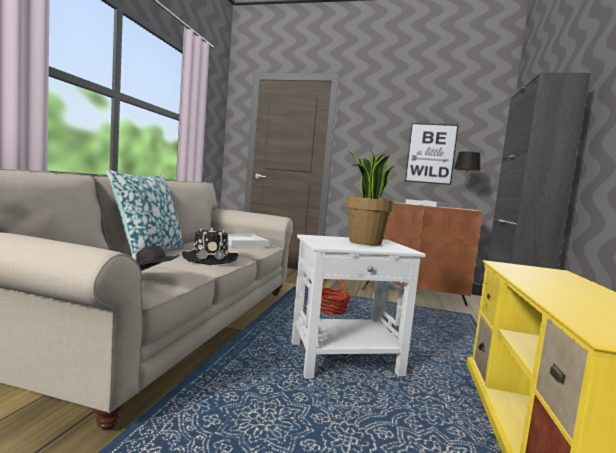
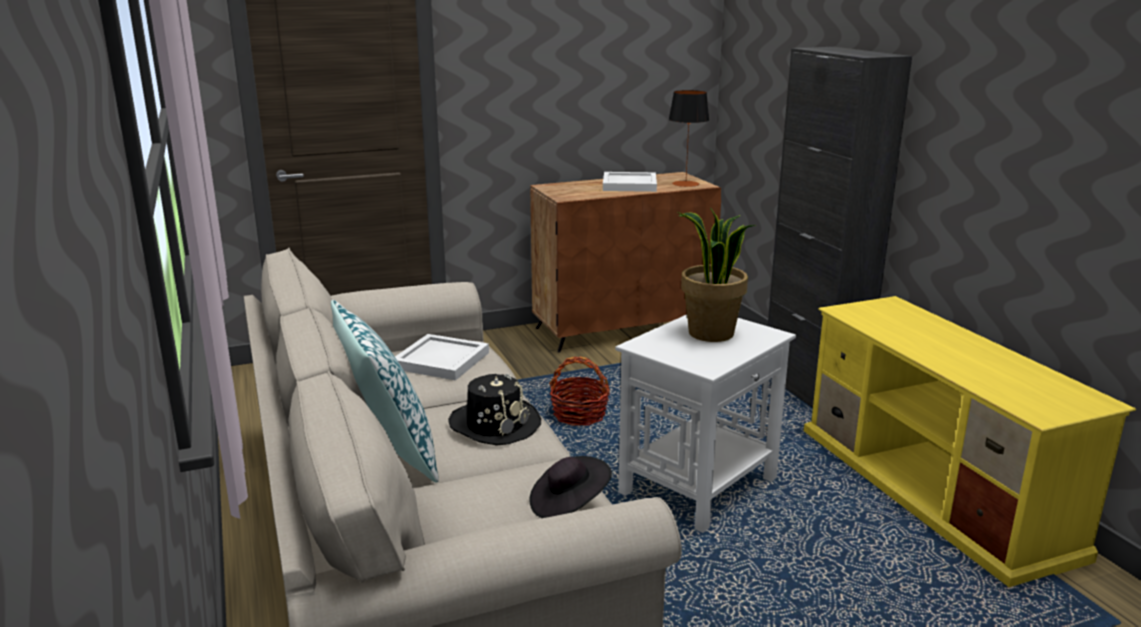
camera: 35 degrees left, 15 degrees up
picture [405,123,459,185] -> none

